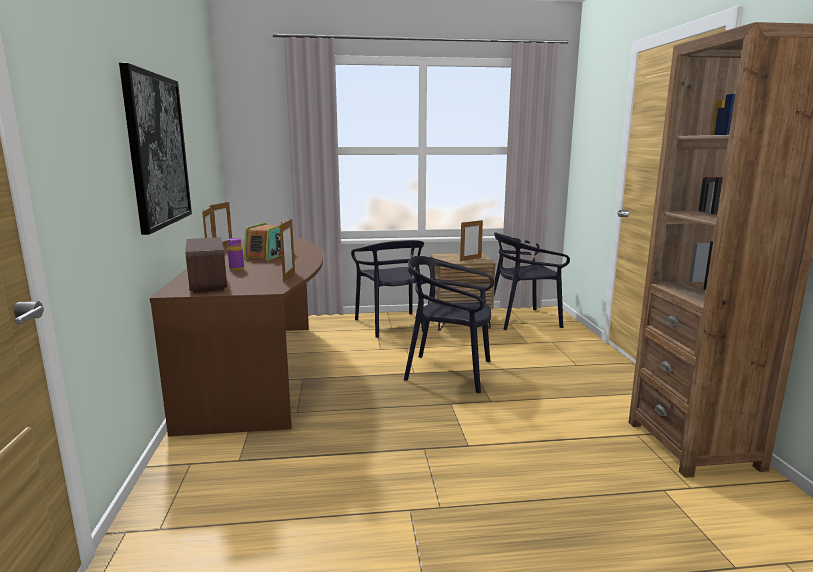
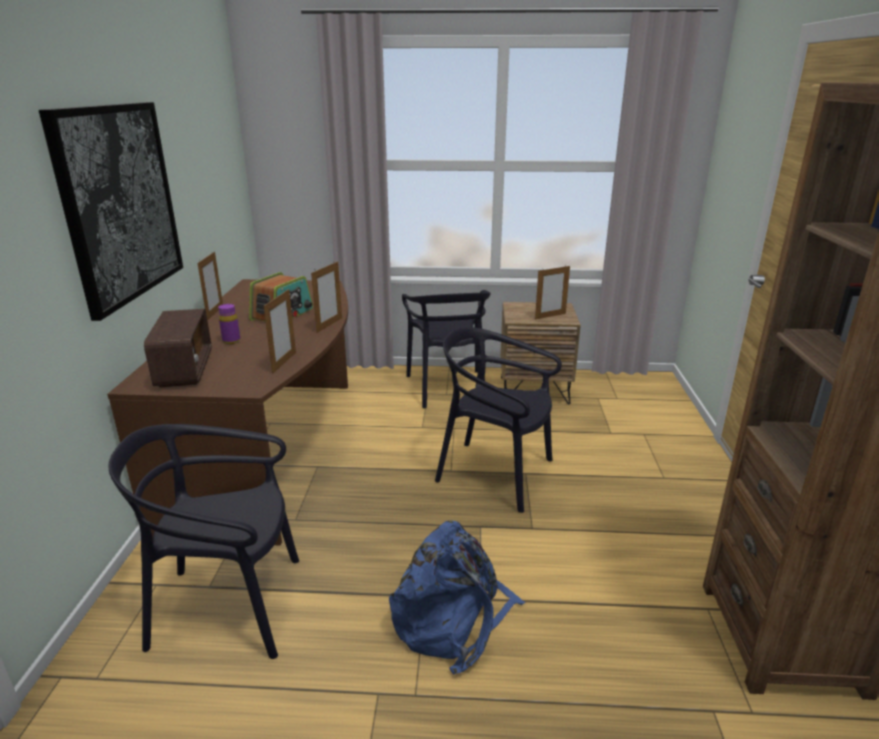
camera: 10 degrees right, 10 degrees up
picture frame [210,202,232,247] -> picture frame moved to [311,261,342,333]
black chair [494,232,570,330] -> black chair moved to [109,424,299,659]
none -> blue backpack [389,520,525,675]

